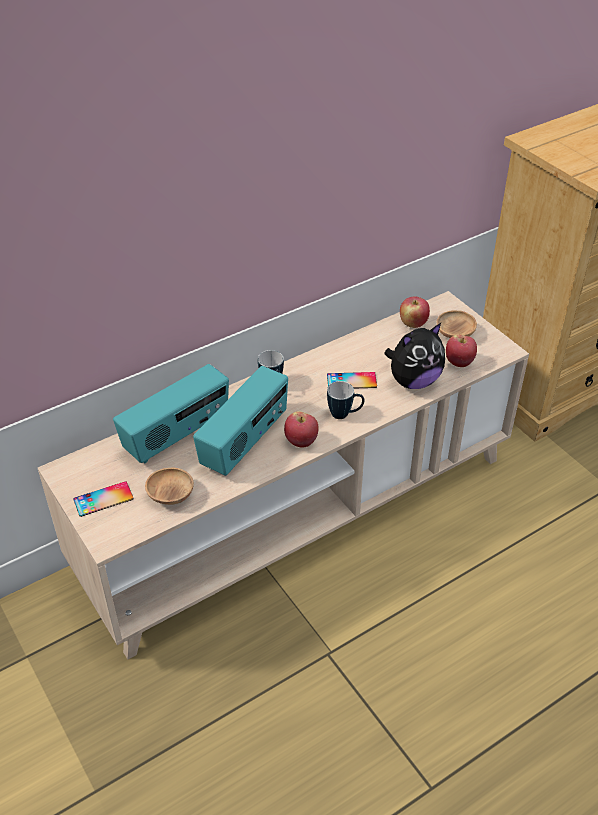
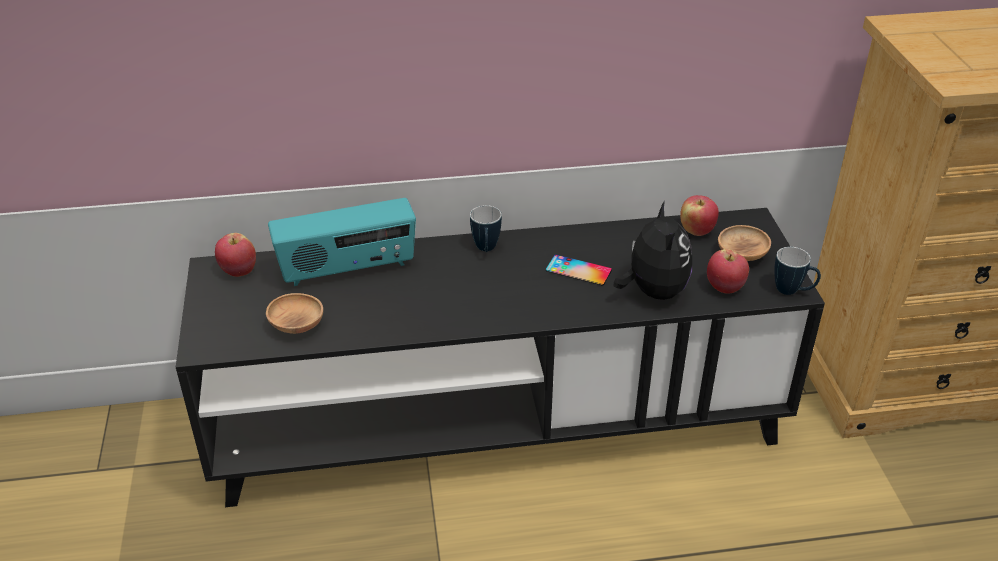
camera: 25 degrees right, 5 degrees down
beige tv stand [38,291,529,660] -> black tv stand [176,208,825,507]
phone [73,481,134,517] -> none
radio [193,366,288,476] -> none
apple [284,411,319,448] -> apple moved to [215,233,256,277]
mug [327,381,365,419] -> mug moved to [774,247,821,295]
plush toy [384,323,445,389] -> plush toy turned 90 degrees counterclockwise [613,201,692,300]

